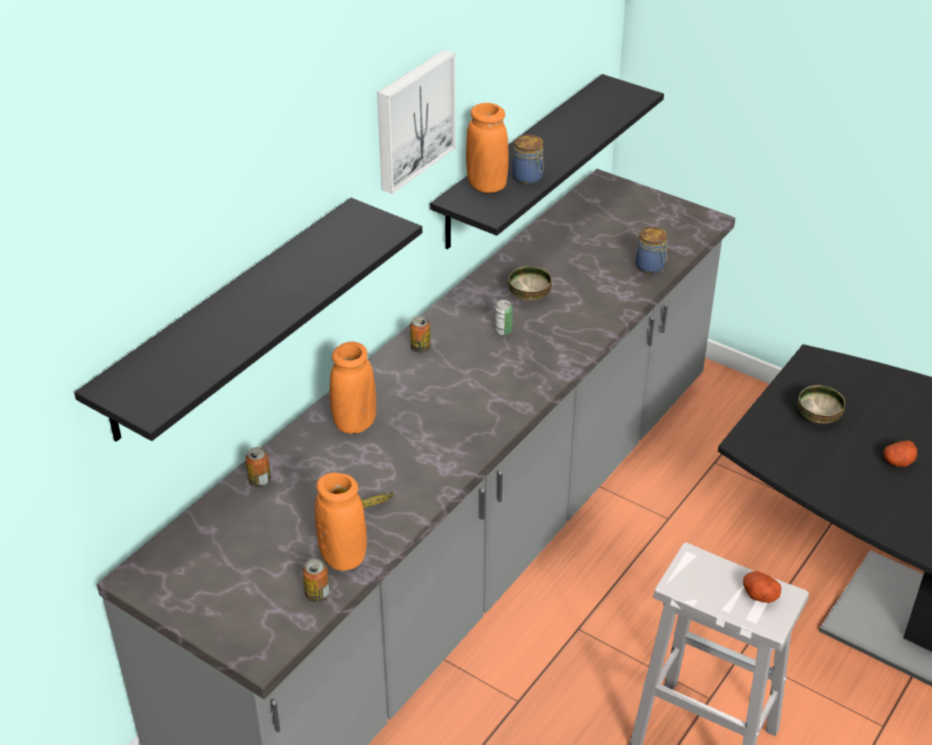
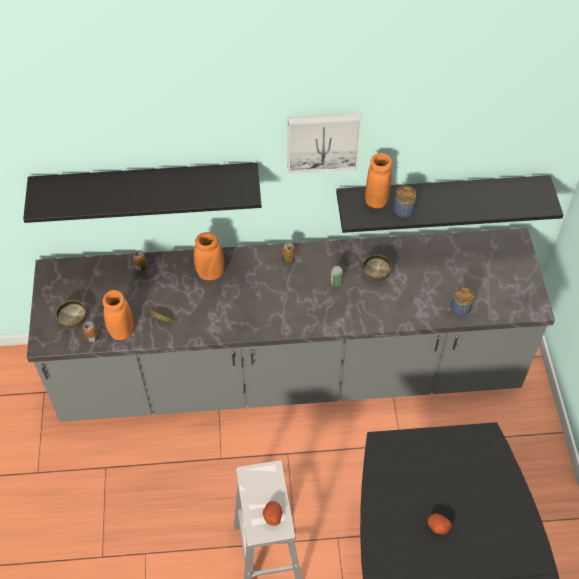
camera: 50 degrees right, 15 degrees up
bowl [798,385,845,424] -> bowl moved to [56,300,87,328]

